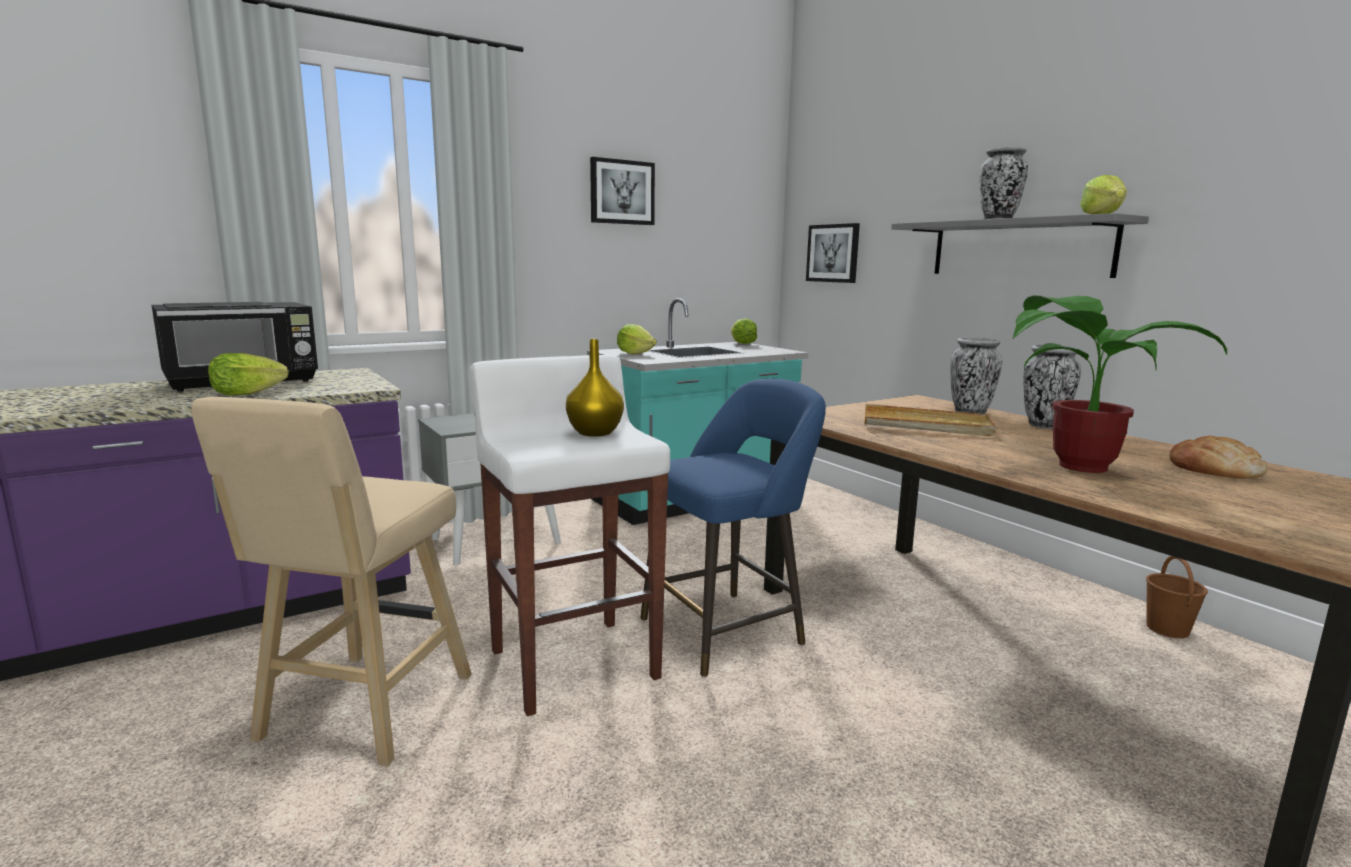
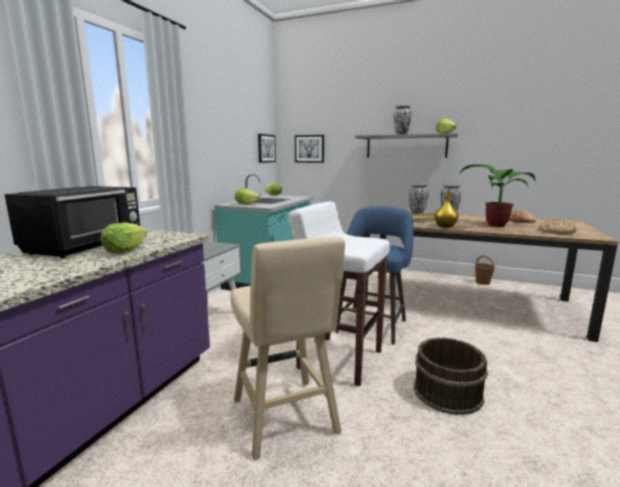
camera: 35 degrees left, 0 degrees up
yellow vase [566,339,624,437] -> yellow vase moved to [435,190,458,228]
picture [590,157,655,225] -> picture moved to [258,134,276,163]
none -> brown bucket [414,337,488,415]
none -> bread [539,219,576,234]

